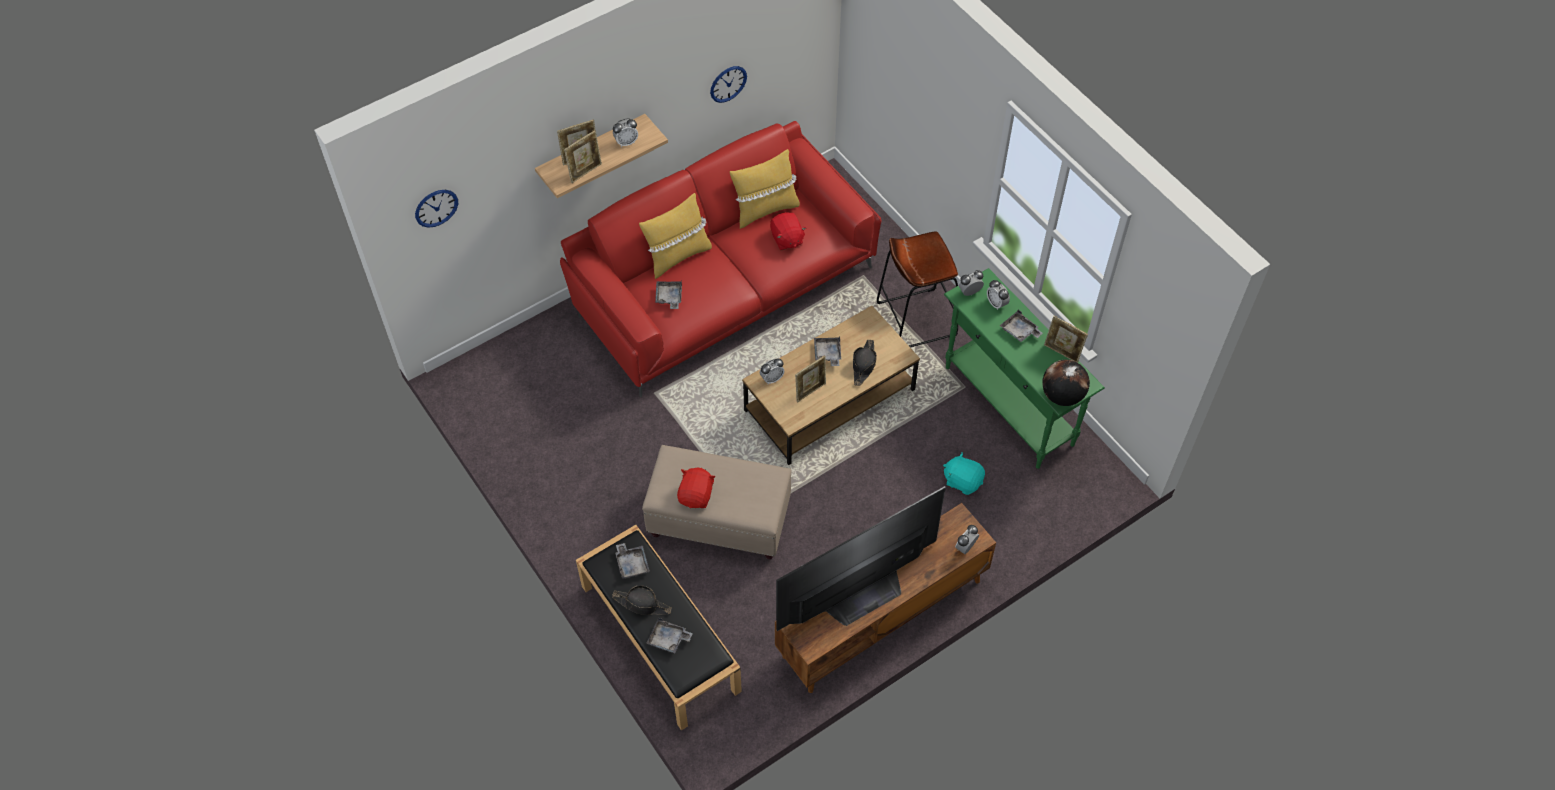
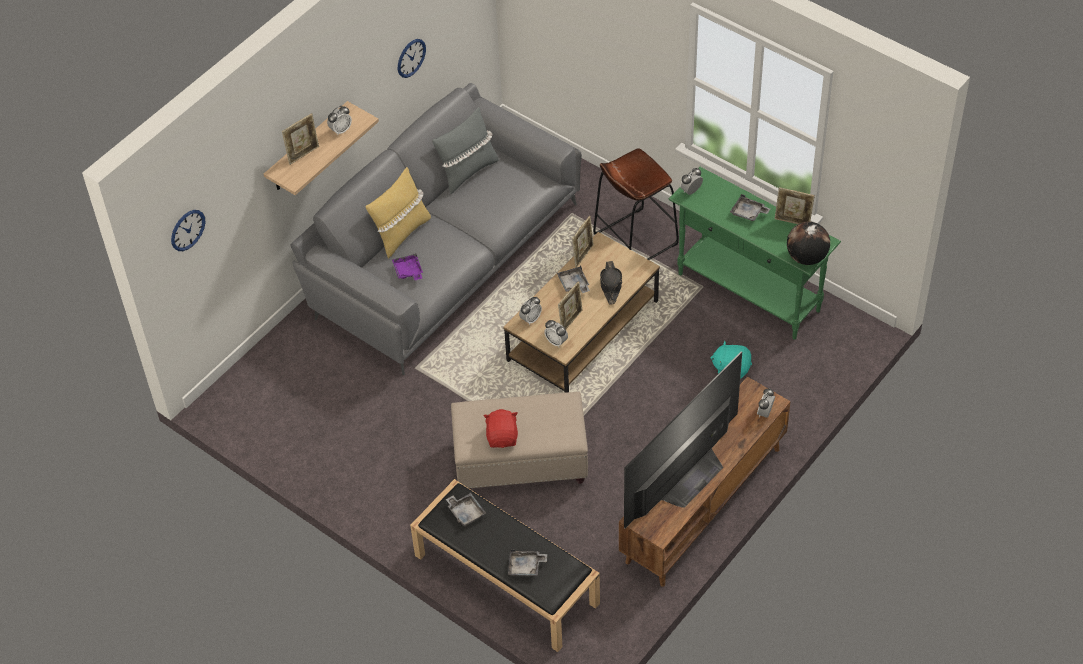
camera: 15 degrees left, 5 degrees down
red sofa [560,121,881,397] -> grey sofa [291,83,582,375]
picture frame [564,130,602,183] -> picture frame moved to [572,216,594,268]
black hat [612,586,672,615] -> none
grey tray [655,281,682,309] -> purple tray [392,254,423,280]
yellow pillow [730,149,800,229] -> grey pillow [432,107,499,194]
red plush toy [770,212,806,250] -> none
alarm clock [987,280,1010,310] -> alarm clock moved to [544,320,568,347]

